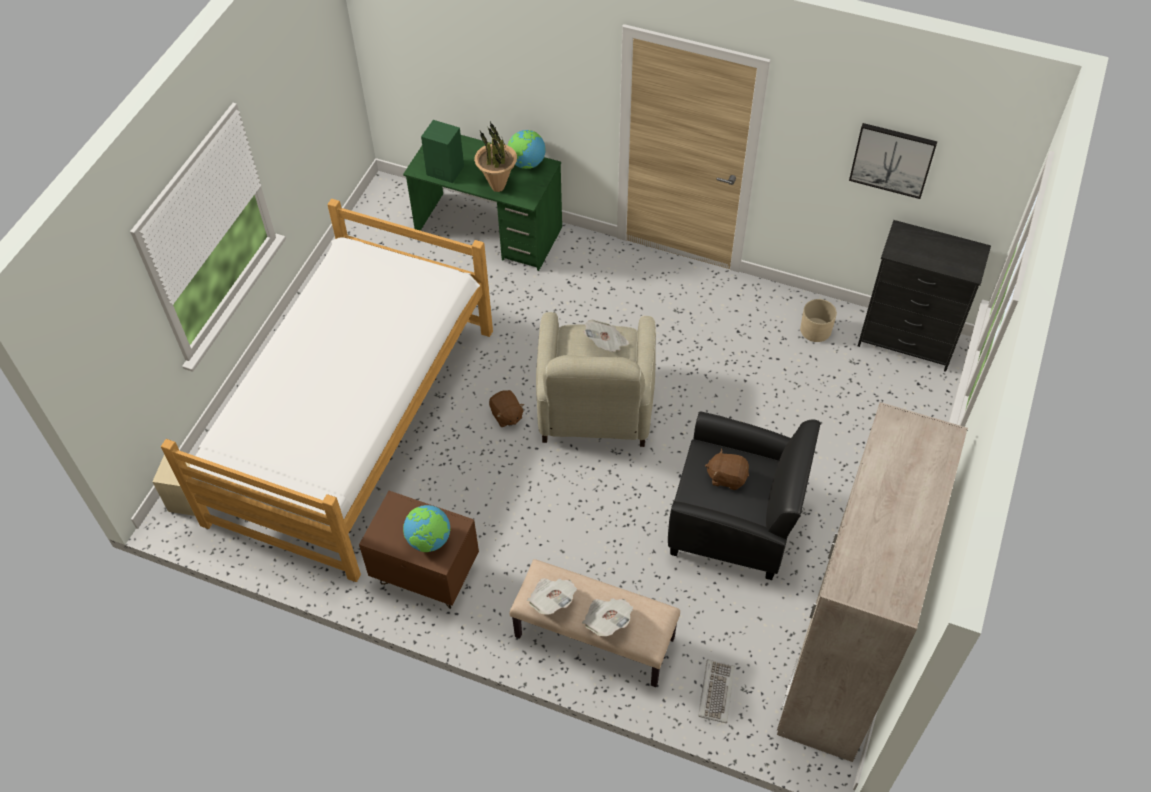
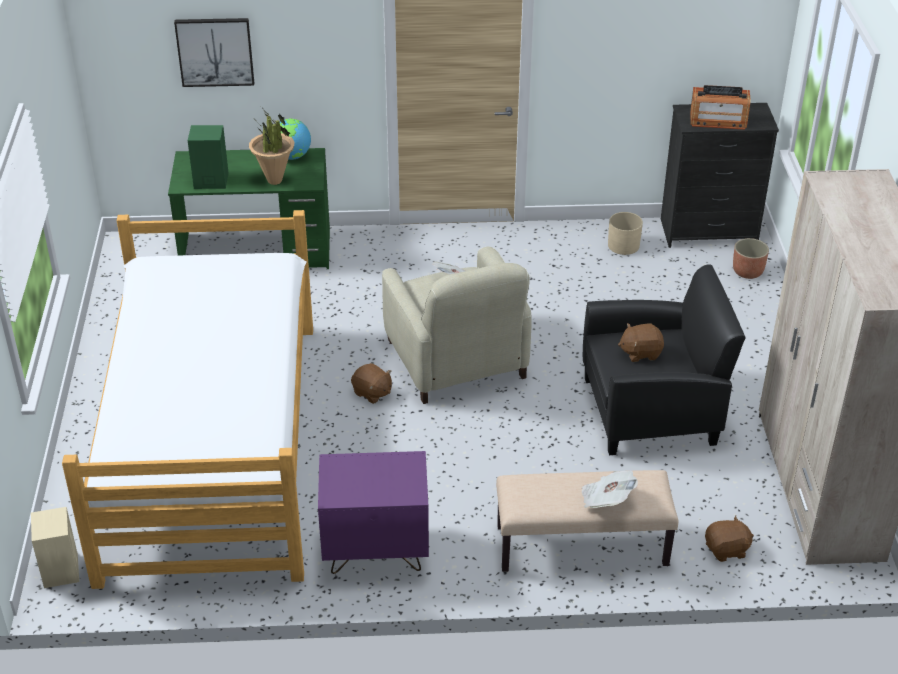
camera: 25 degrees left, 15 degrees down
brown nightstand [359,491,479,609] -> purple nightstand [318,451,429,574]
globe [403,505,450,552] -> none
newspaper [527,578,577,615] -> none
keyboard [698,659,735,723] -> brown plush toy [705,516,754,562]
picture [849,123,937,199] -> picture moved to [174,18,254,87]
none -> radio [690,85,750,130]
none -> planter [733,238,769,279]

